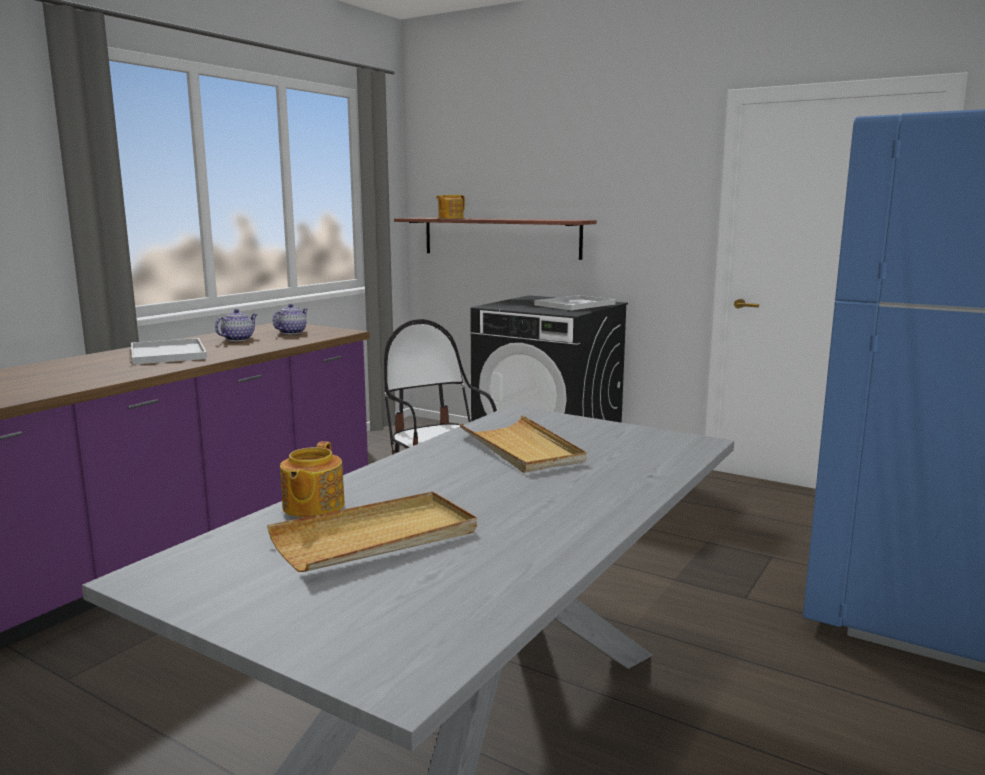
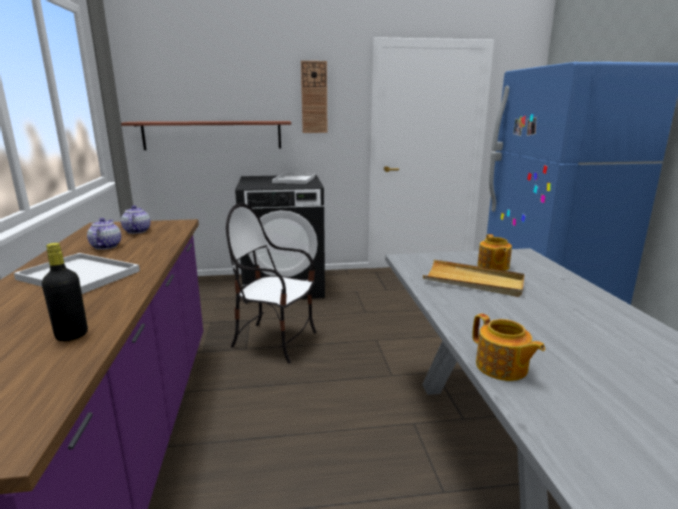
camera: 40 degrees left, 5 degrees up
beige tray [267,491,477,572] -> none
teapot [436,195,465,219] -> teapot moved to [478,234,512,271]
none -> black bottle [42,243,88,341]
none -> wall clock [301,61,327,133]

